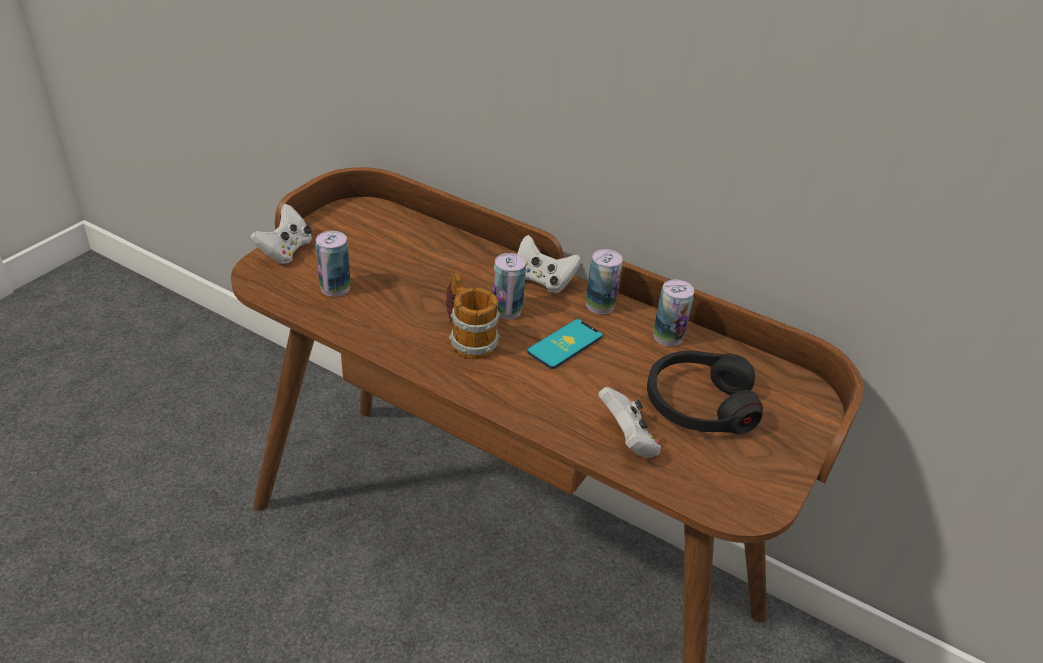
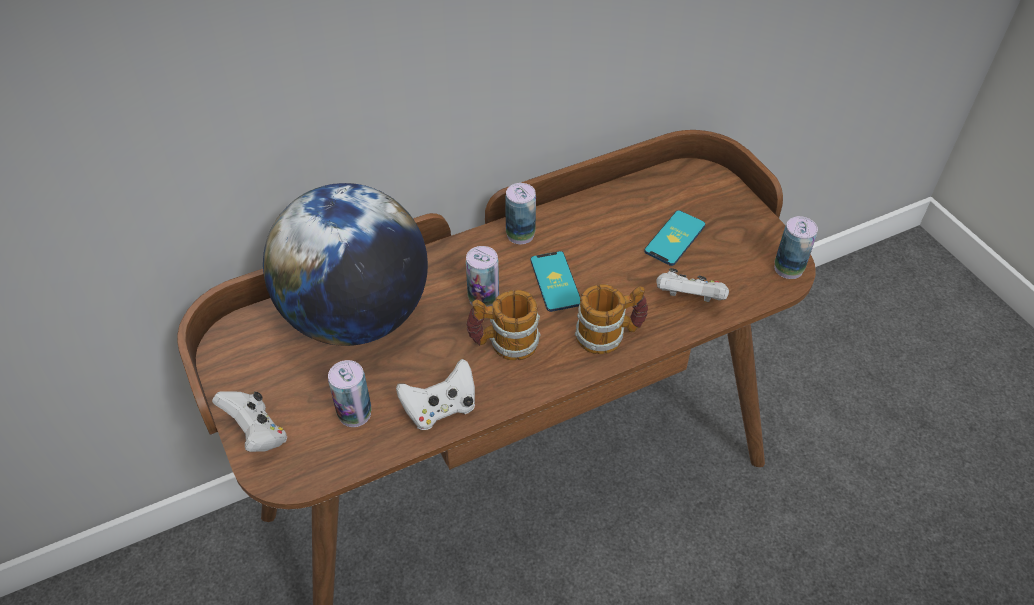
camera: 55 degrees left, 10 degrees up
white game controller [517,235,582,293] -> white game controller moved to [396,359,475,430]
black headphones [647,351,763,434] -> phone [644,210,705,266]
can [653,280,694,346] -> can moved to [774,216,818,279]
none -> globe [263,183,428,346]
none -> mug [575,284,648,354]

